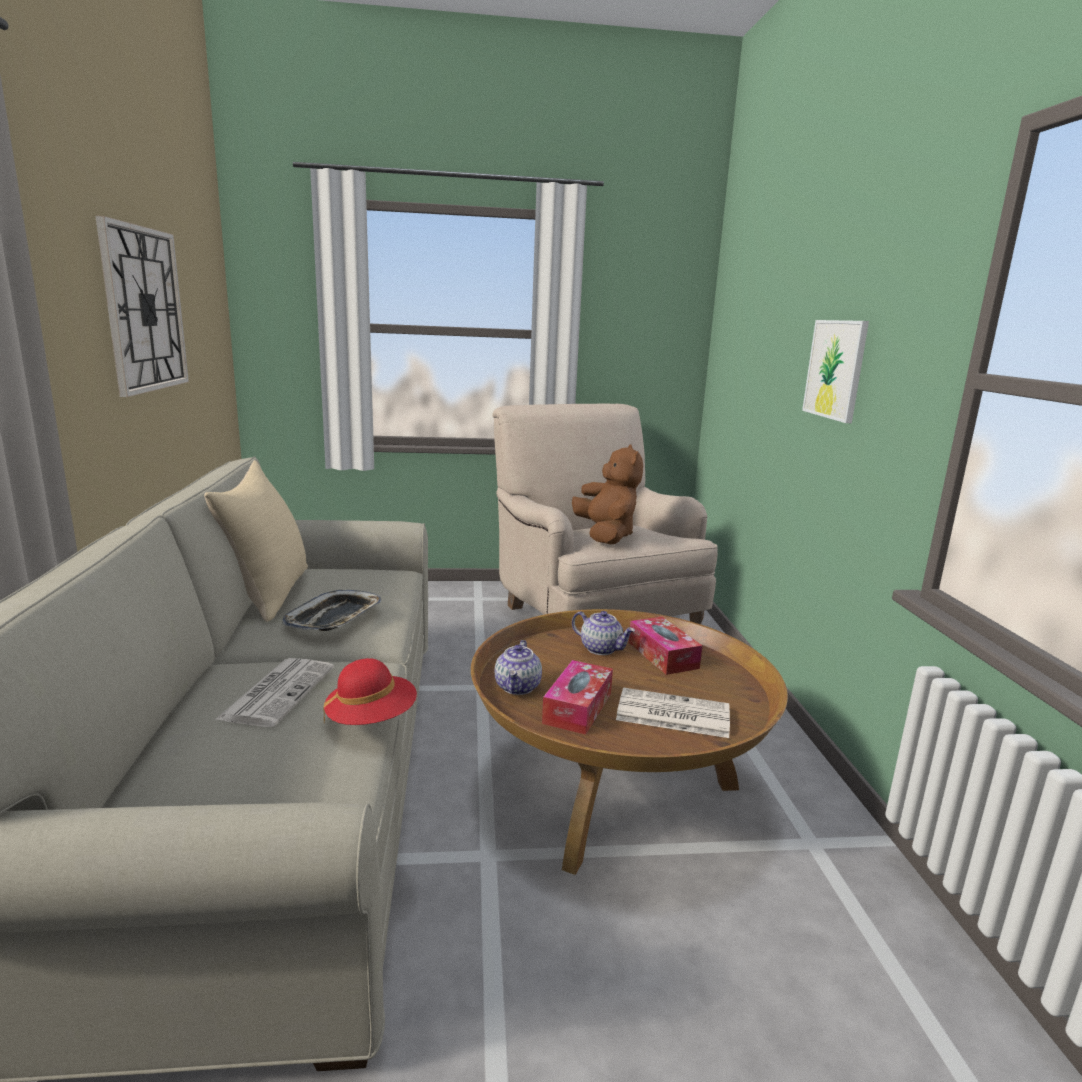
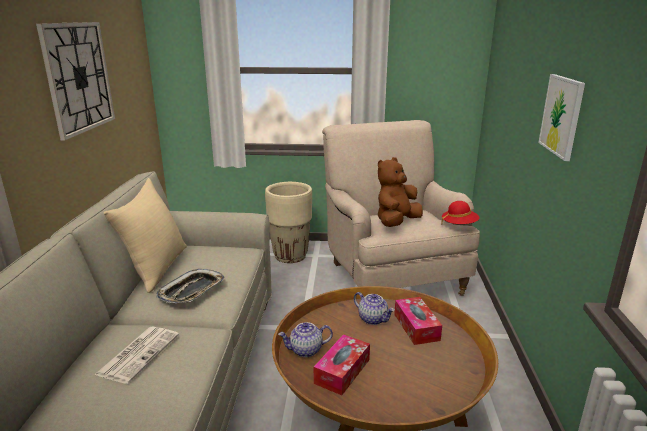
camera: 10 degrees right, 5 degrees up
red hat [323,658,417,725] -> red hat moved to [441,201,479,225]
teapot [495,640,542,695] -> teapot turned 60 degrees clockwise [278,322,333,357]
brown plush toy [572,444,643,544] -> brown plush toy turned 135 degrees counterclockwise [378,157,423,227]
newspaper [616,687,730,738] -> none
none -> beige planter [265,182,312,263]

